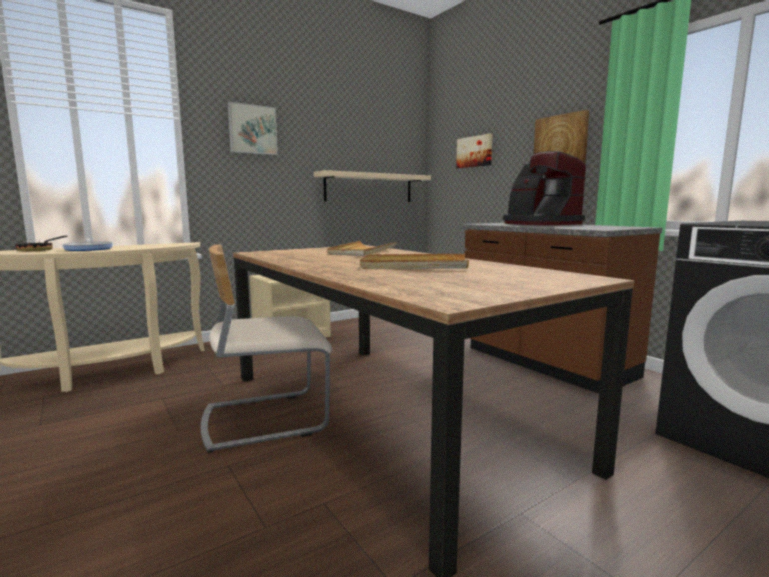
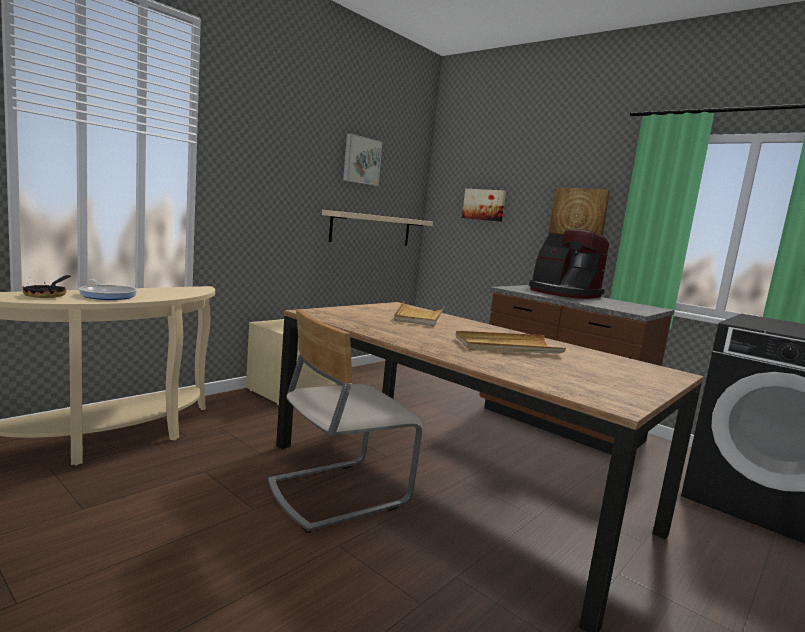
camera: 15 degrees left, 0 degrees up
picture [228,102,278,155] -> picture moved to [343,133,382,186]

